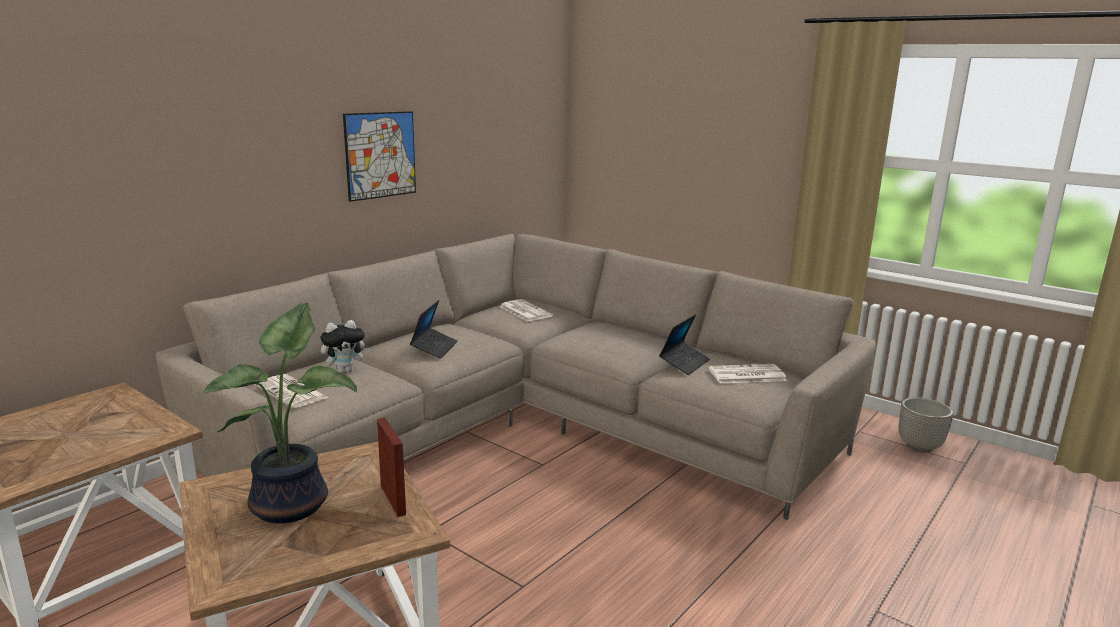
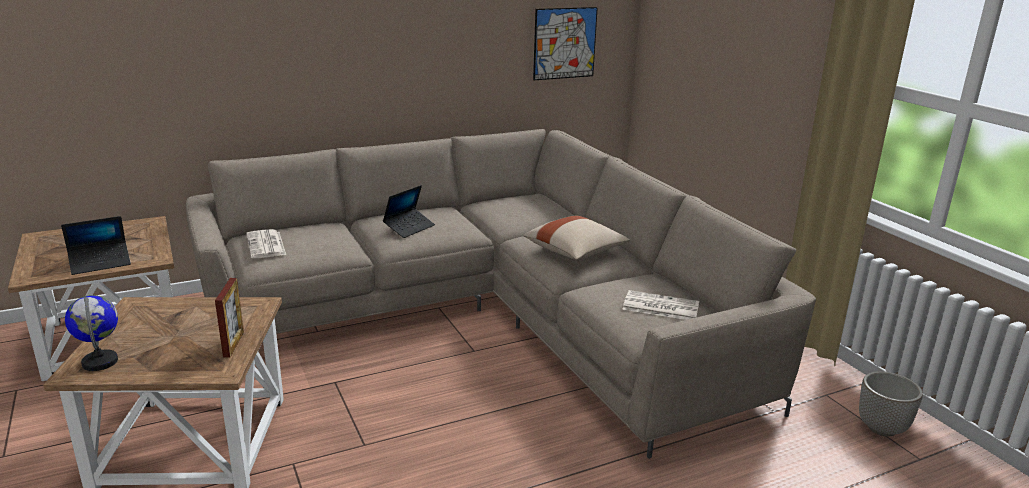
camera: 25 degrees right, 5 degrees up
potted plant [203,303,357,523] -> none
plush toy [320,320,370,373] -> none
picture [343,111,416,202] -> picture moved to [533,7,598,80]
newspaper [499,299,553,322] -> none
laptop [659,314,710,375] -> laptop moved to [61,216,131,275]
none -> globe [65,295,118,371]
none -> beige pillow [524,216,630,260]

